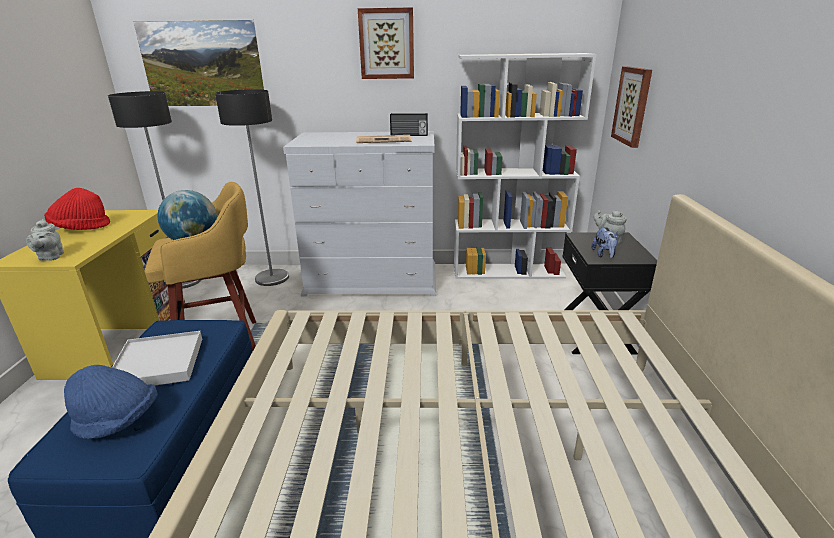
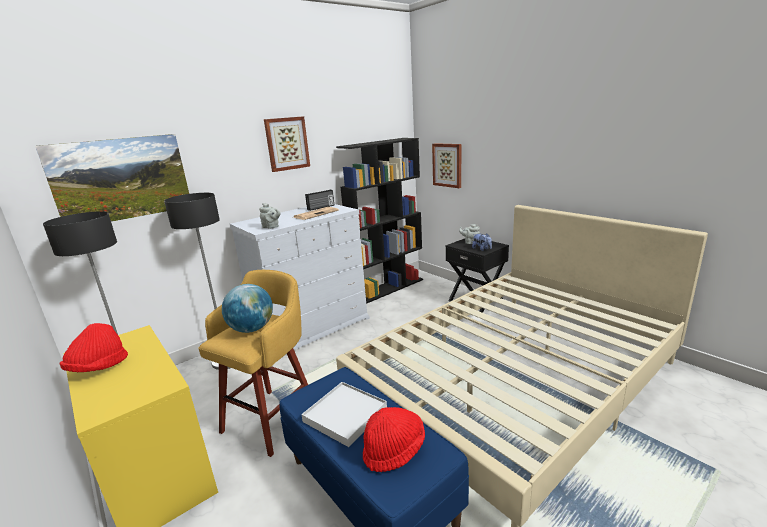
camera: 40 degrees left, 5 degrees down
grey teapot [26,219,64,261] -> grey teapot moved to [259,203,281,229]
blue hat [64,365,158,439] -> red hat [363,407,425,472]
white bookcase [454,53,597,279] -> black bookcase [336,138,423,304]

